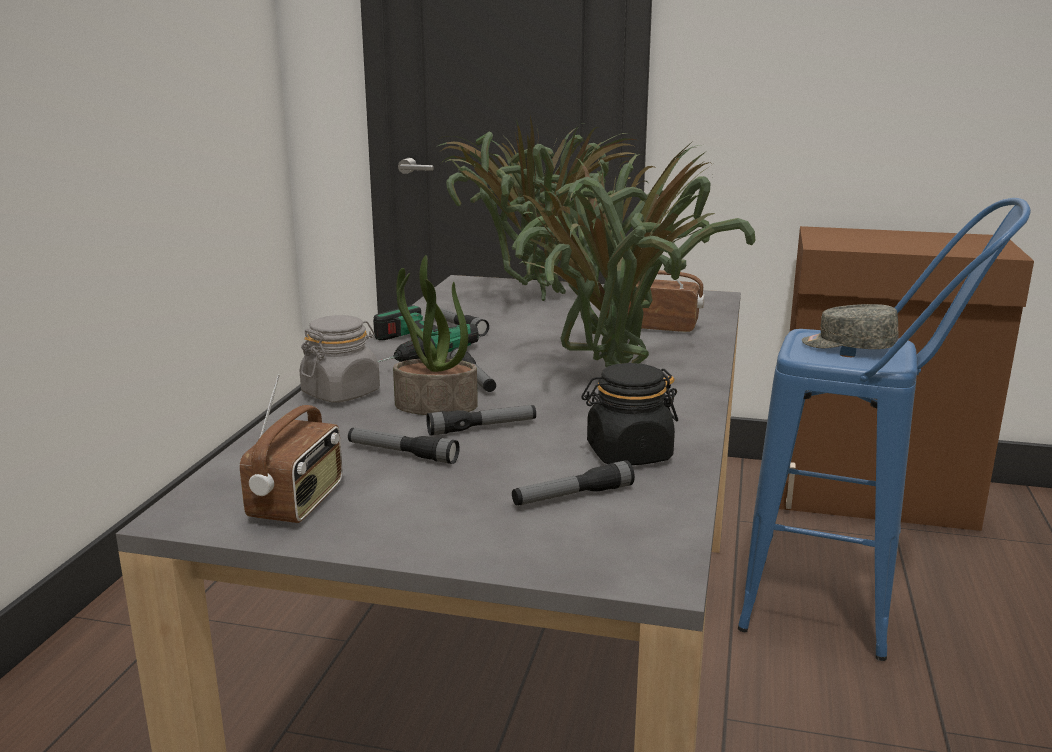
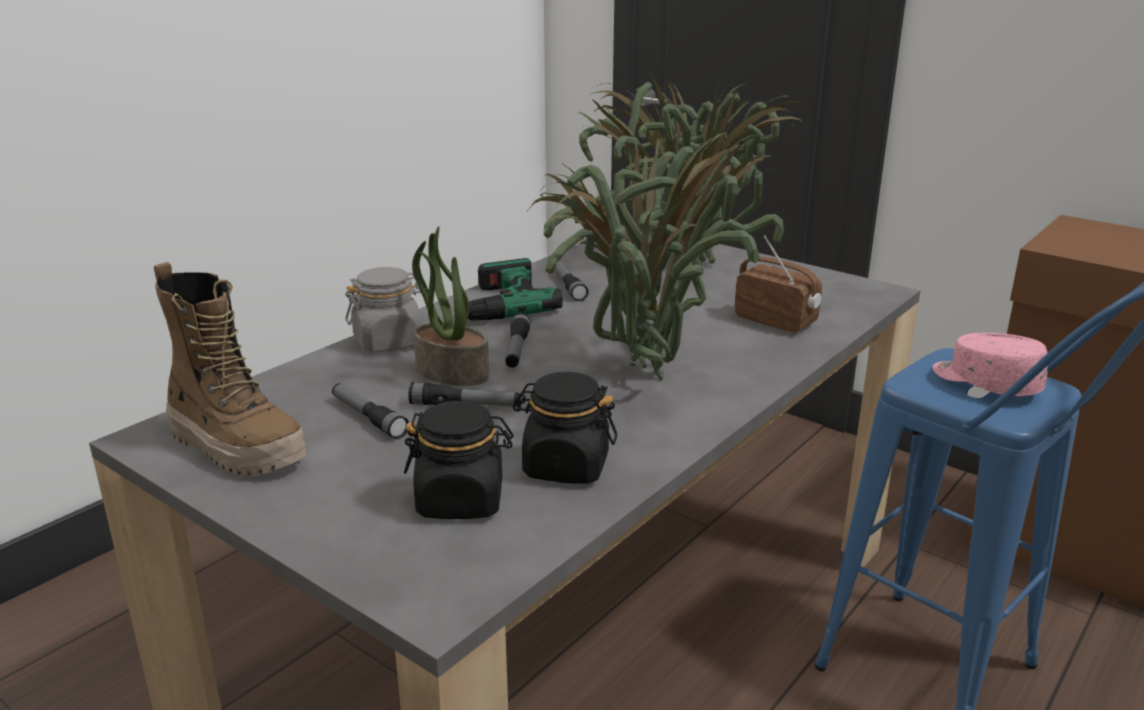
camera: 25 degrees right, 5 degrees up
radio [240,374,343,523] -> boot [154,262,307,477]
flashlight [512,460,635,506] -> black jar [404,401,514,519]
grey cap [802,304,899,349] -> pink cap [933,333,1048,396]

